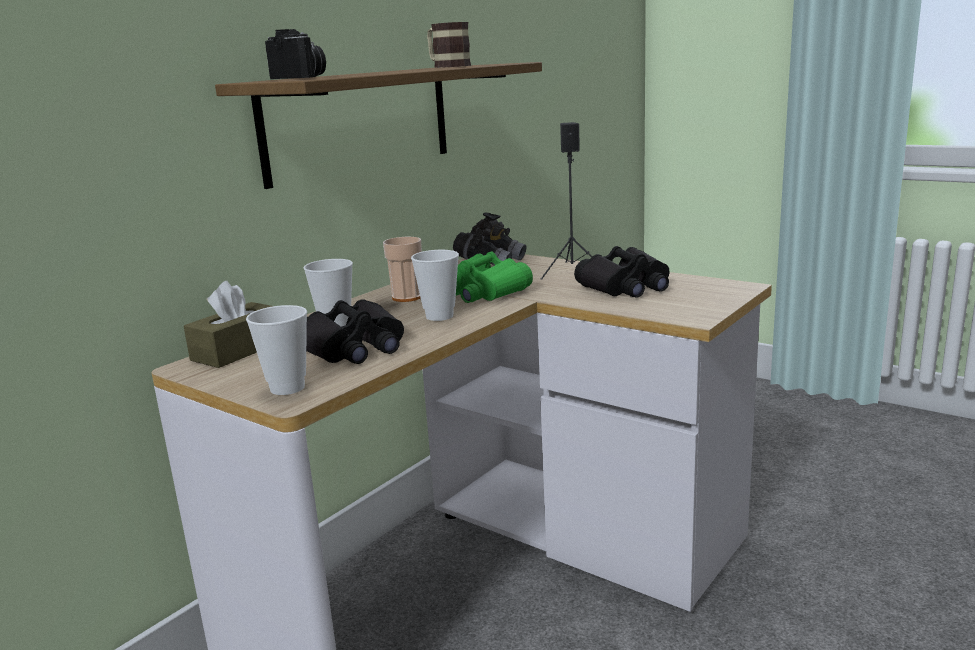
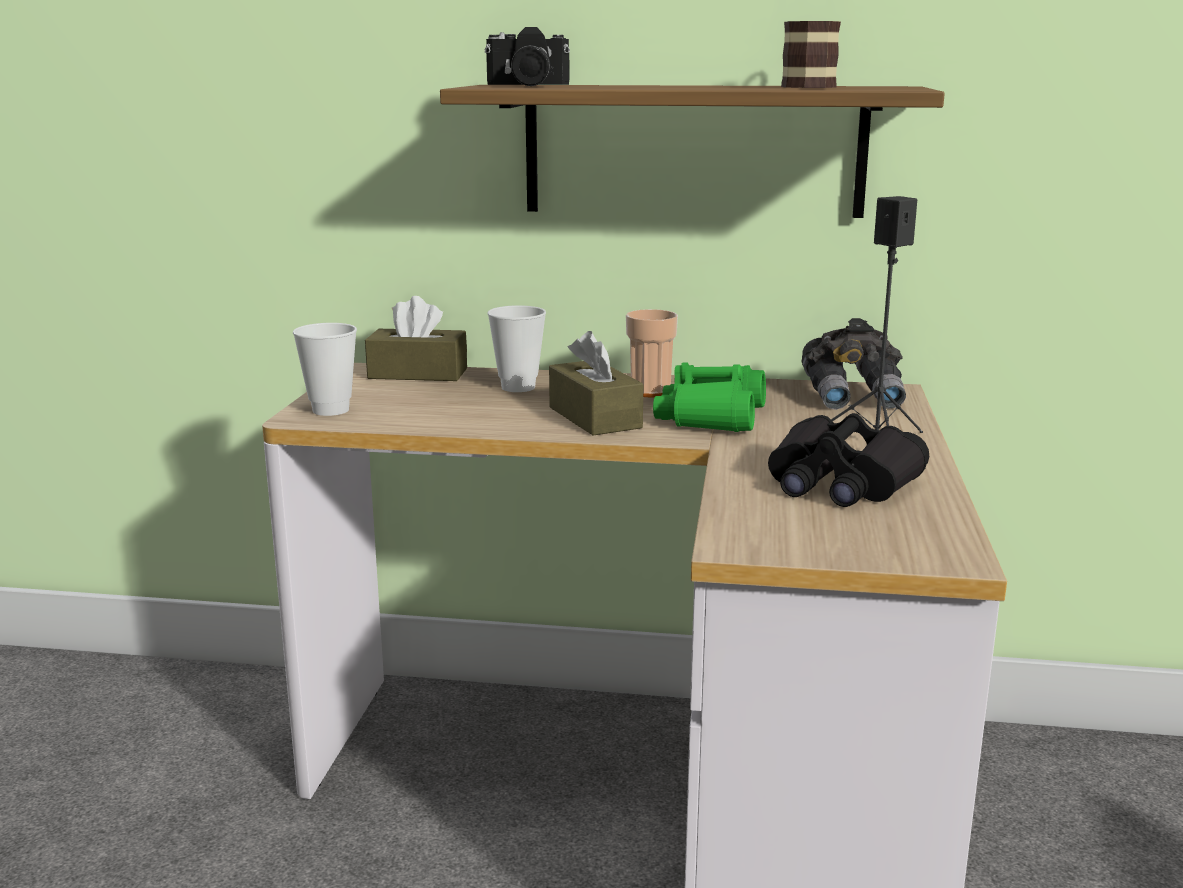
camera: 60 degrees right, 0 degrees up
camera [265,29,326,79] -> camera turned 75 degrees clockwise [485,27,570,86]
black binoculars [306,300,404,364] -> none
cup [411,250,459,321] -> brown tissue box [549,331,643,436]

